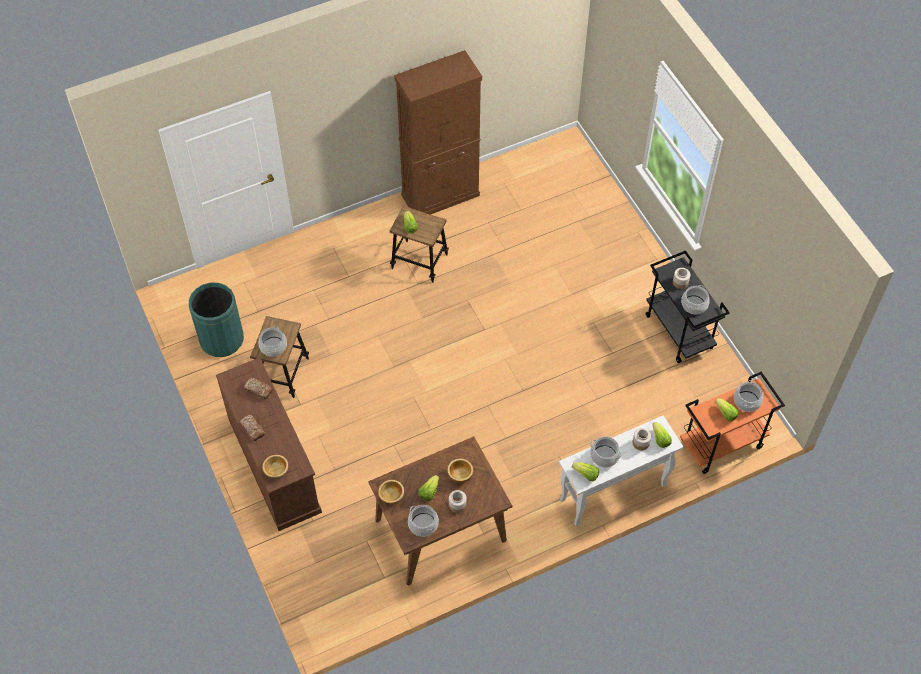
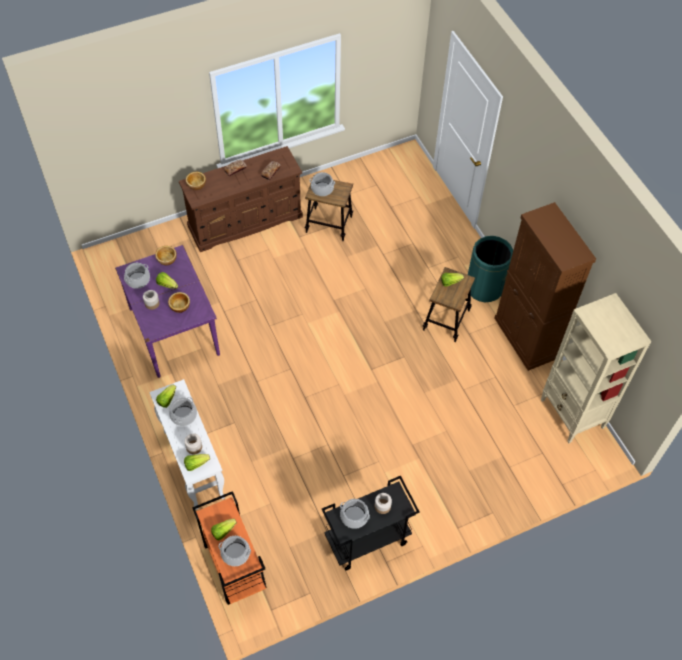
camera: 90 degrees right, 0 degrees up
green trash can [189,283,244,357] -> green trash can moved to [468,236,513,302]
brown dining table [368,436,513,585] -> purple dining table [115,245,220,378]
none -> beige bookcase [541,293,651,443]

